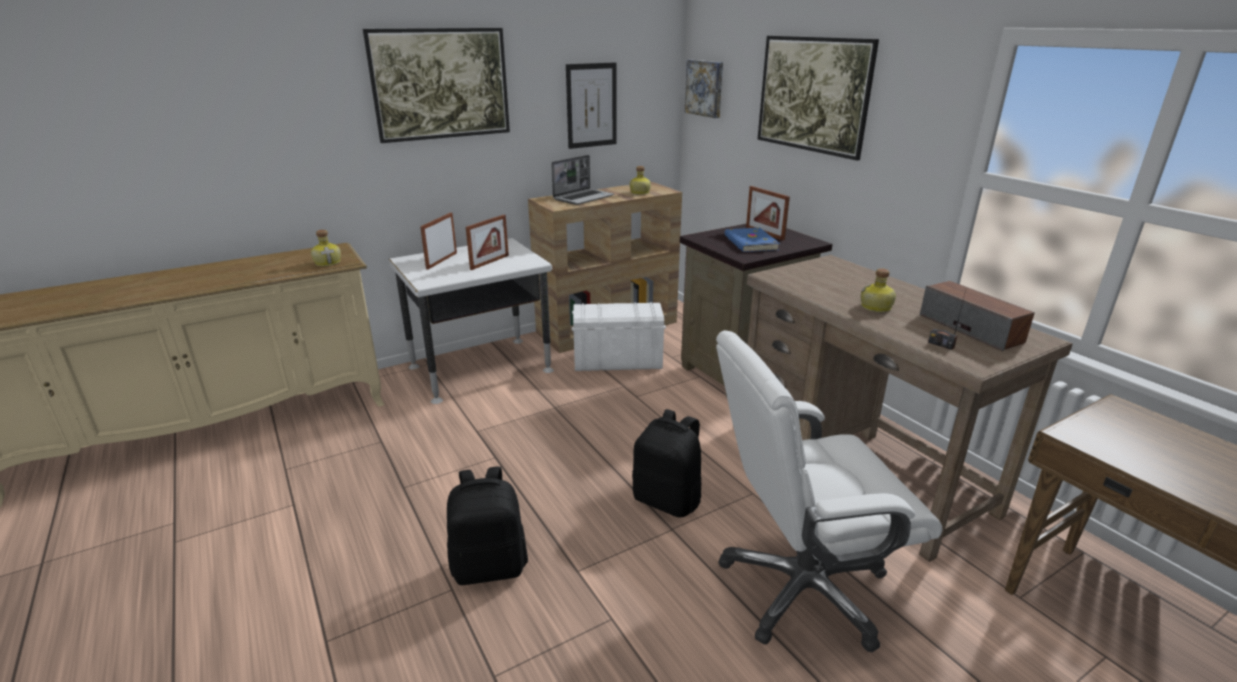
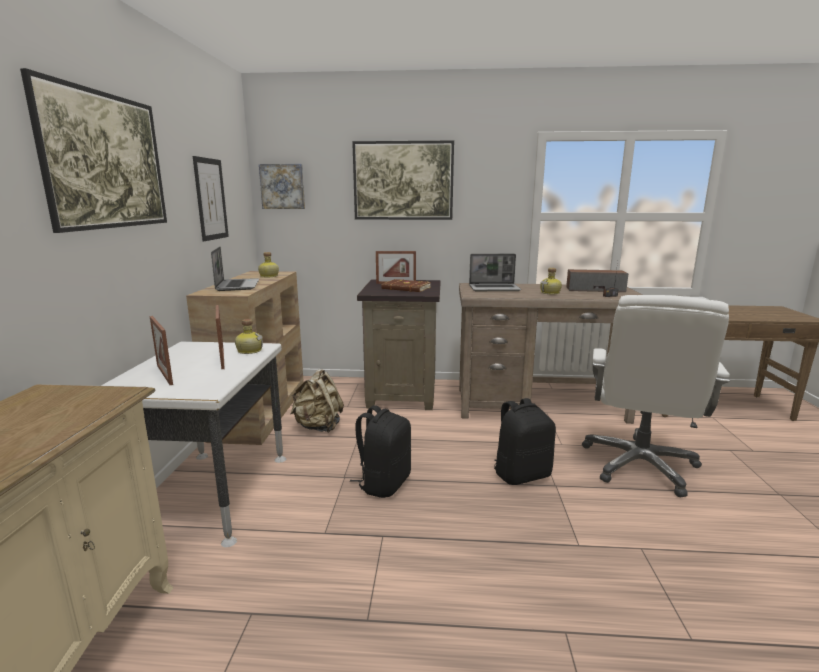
camera: 55 degrees left, 10 degrees down
bottle [311,230,341,266] -> bottle moved to [235,319,263,354]
black backpack [447,466,528,585] -> black backpack moved to [350,405,411,498]
white storage box [572,302,666,371] -> beige backpack [290,369,344,432]
blue book [725,228,780,252] -> brown book [381,279,431,292]
none -> laptop [469,254,521,291]

